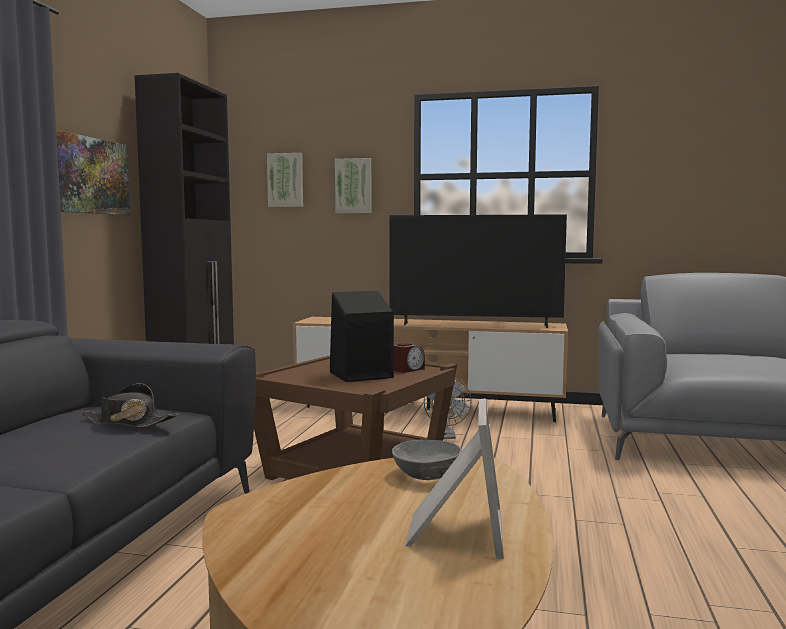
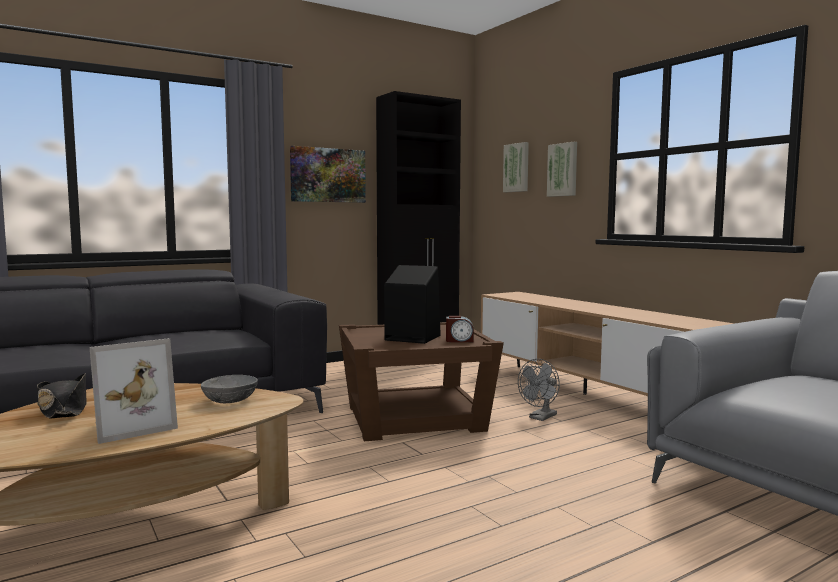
camera: 45 degrees right, 0 degrees up
black hat [81,383,179,427] -> black hat moved to [37,373,87,419]
television [389,214,567,328] -> none

